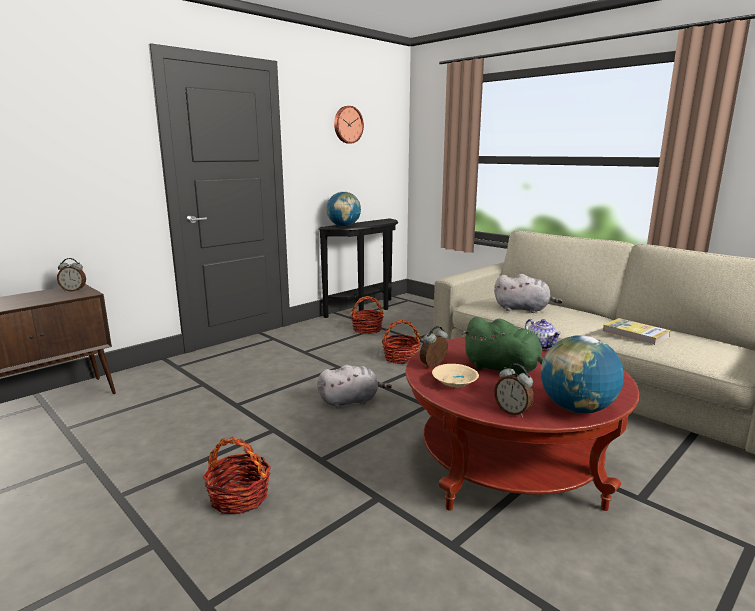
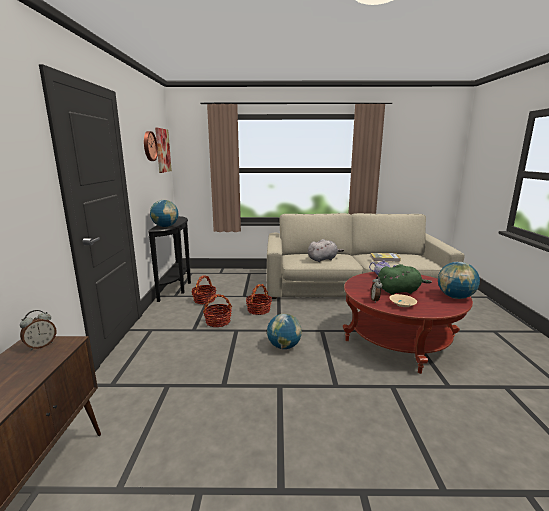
camera: 45 degrees left, 0 degrees up
basket [203,437,271,514] -> basket moved to [203,294,232,327]
grey plush toy [317,365,392,408] -> globe [267,314,302,349]
alarm clock [494,364,534,417] -> none
none -> picture [155,128,172,173]

